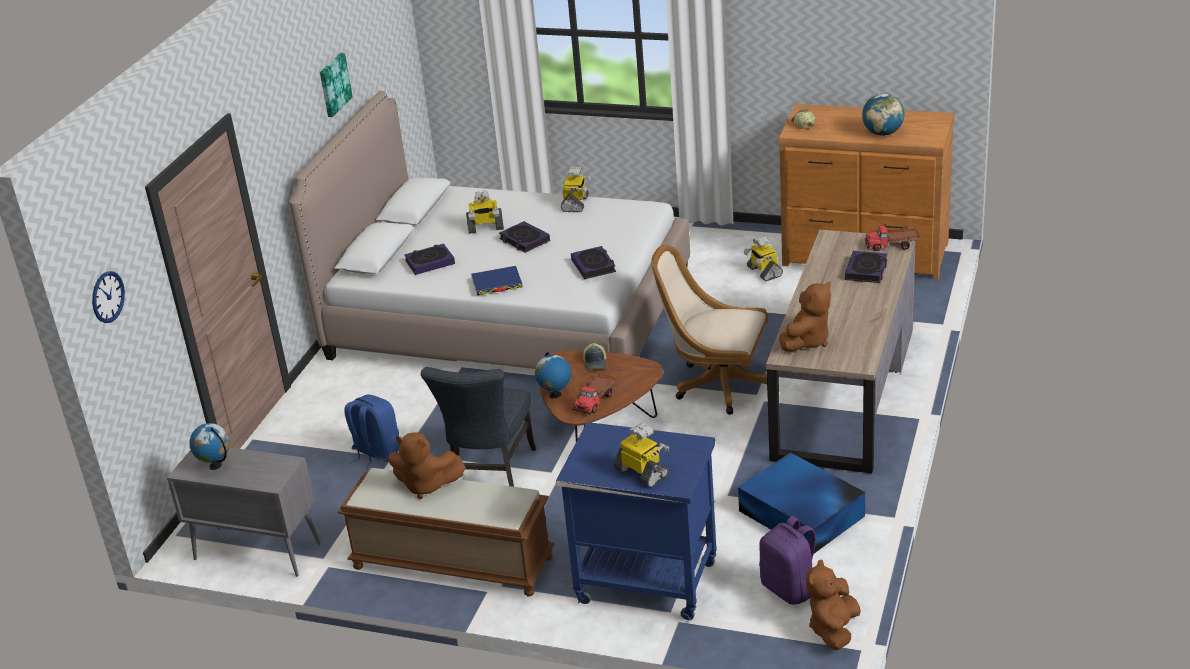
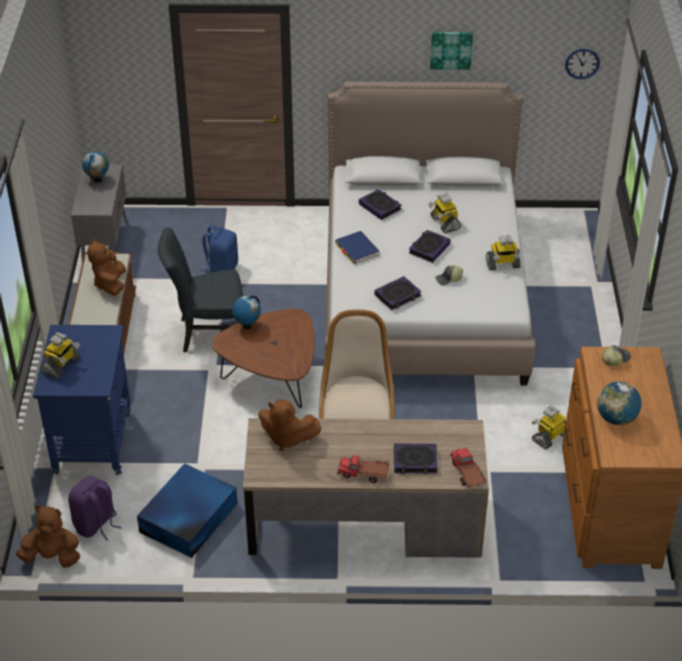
camera: 70 degrees right, 10 degrees up
wall clock [92,271,125,323] -> wall clock moved to [565,49,600,79]
toy truck [572,374,615,414] -> toy truck moved to [337,455,390,483]
cap [583,343,606,370] -> cap moved to [435,265,463,285]

